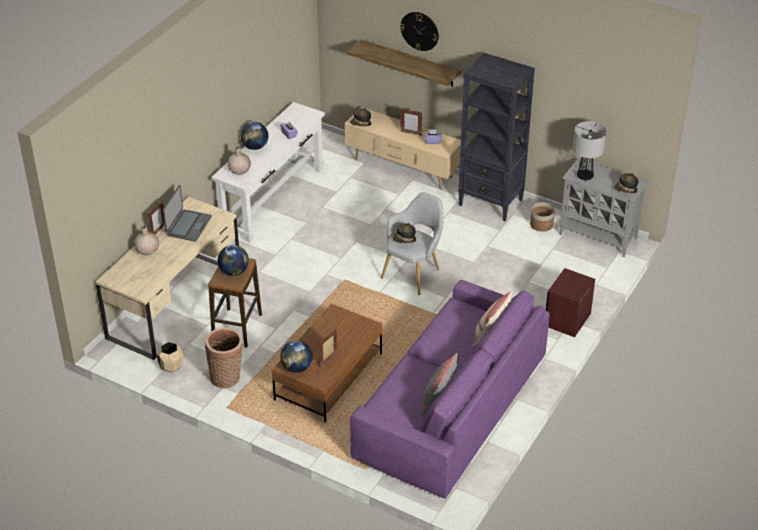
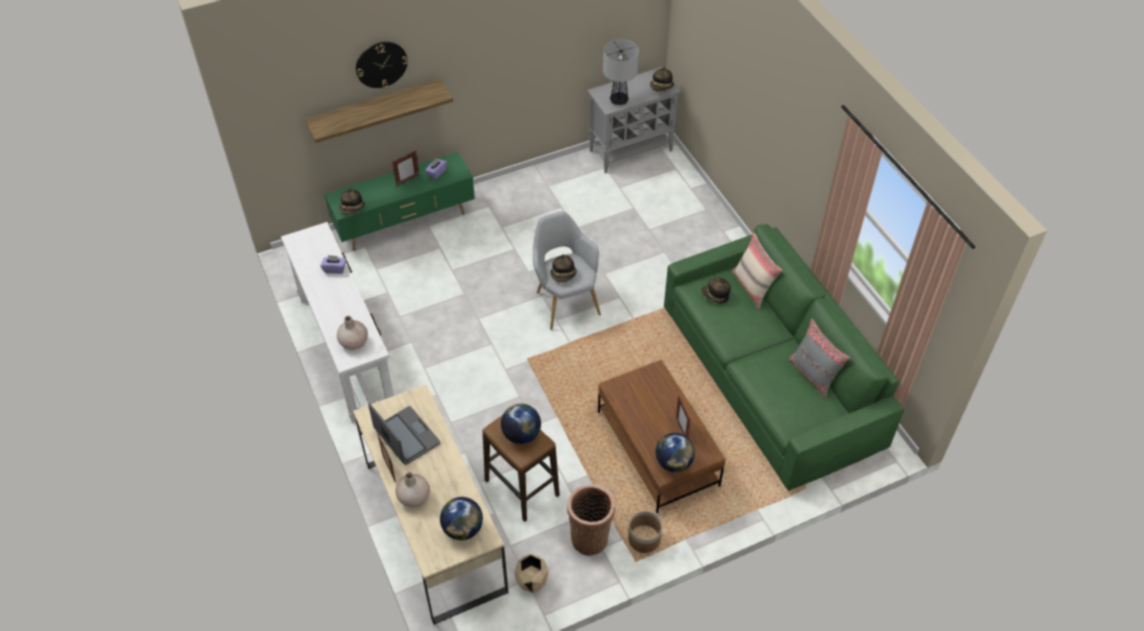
camera: 55 degrees left, 10 degrees up
globe [241,122,269,150] -> globe moved to [440,497,483,540]
beige tv stand [345,107,461,190] -> green tv stand [324,152,475,251]
purple sofa [350,280,550,499] -> green sofa [664,224,904,491]
black bookcase [458,53,535,221] -> none
planter [530,202,555,232] -> planter moved to [628,511,662,553]
brown nightstand [546,268,595,337] -> none
none -> hat [701,277,731,304]

